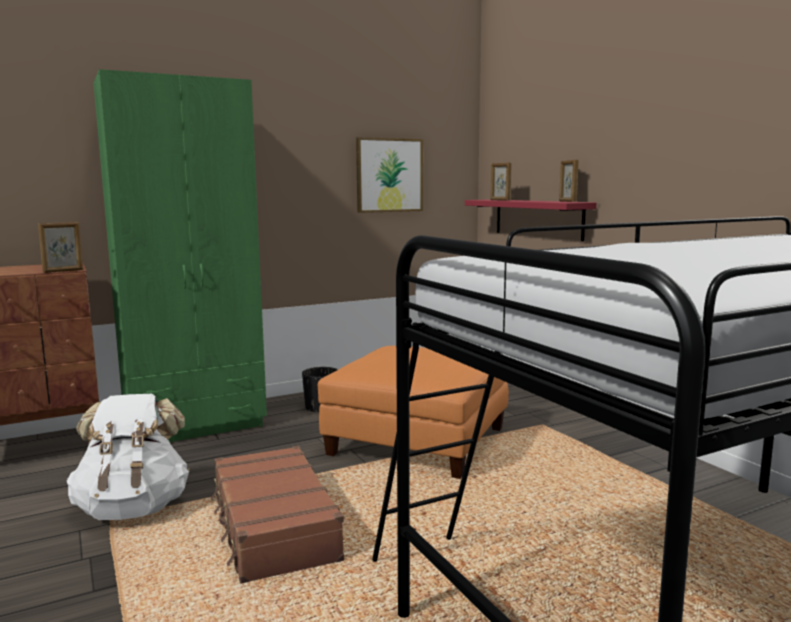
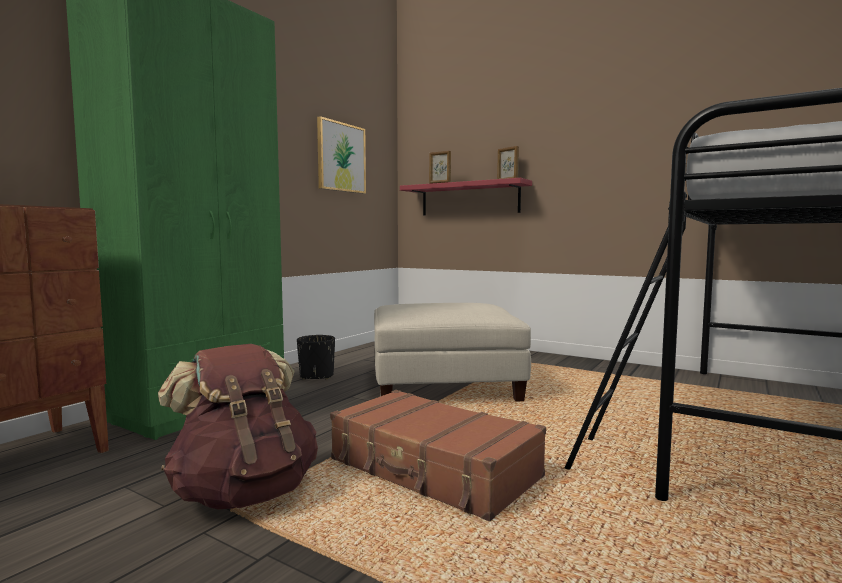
camera: 30 degrees left, 5 degrees down
picture frame [38,222,83,273] -> none
white backpack [67,394,190,520] -> brown backpack [158,344,318,509]
orange ottoman [318,346,509,479] -> beige ottoman [374,303,531,401]

